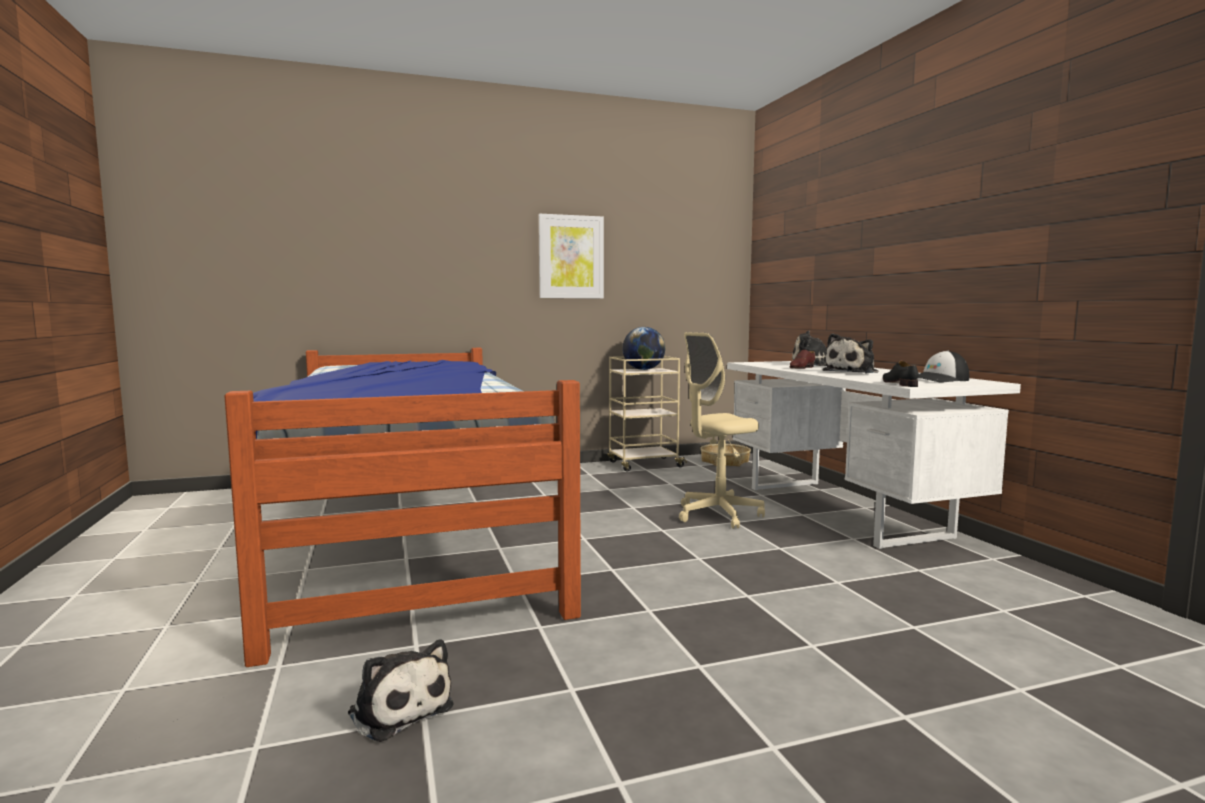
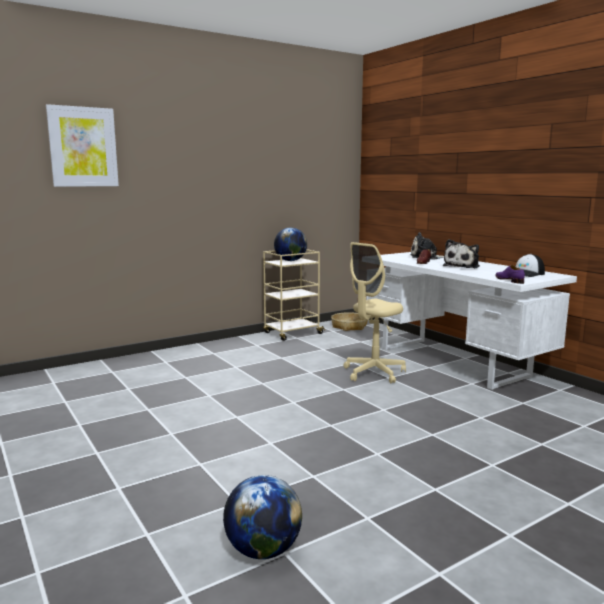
camera: 15 degrees left, 5 degrees up
bed [224,348,581,667] -> none
plush toy [348,639,453,742] -> globe [223,475,302,559]
picture [538,214,604,299] -> picture moved to [46,104,119,187]
black shoe [883,361,919,387] -> purple shoe [495,265,525,284]

